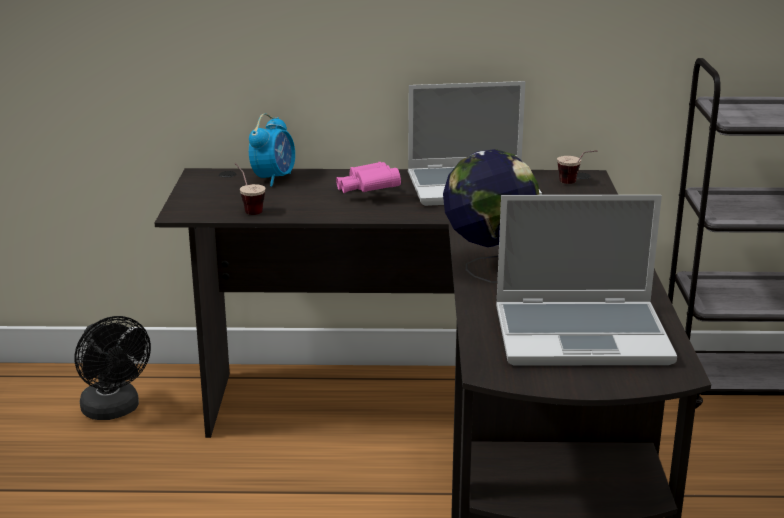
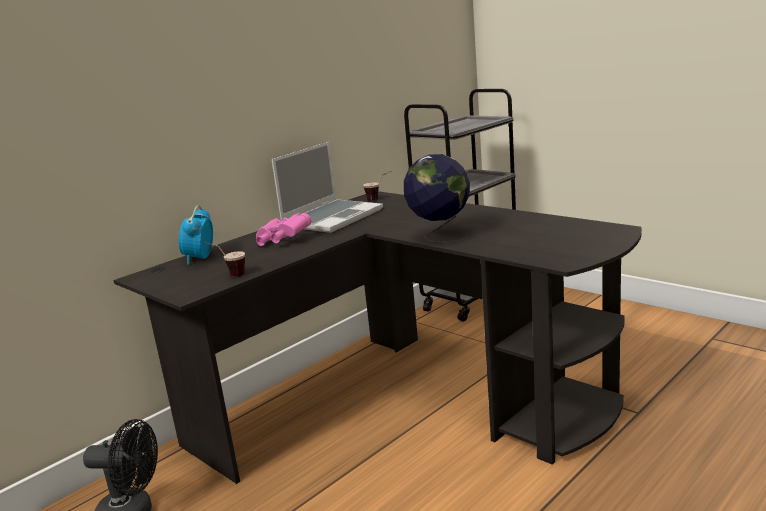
camera: 45 degrees left, 5 degrees down
alarm clock [249,113,295,187] -> alarm clock turned 150 degrees counterclockwise [179,205,213,265]
laptop [496,195,677,366] -> none

